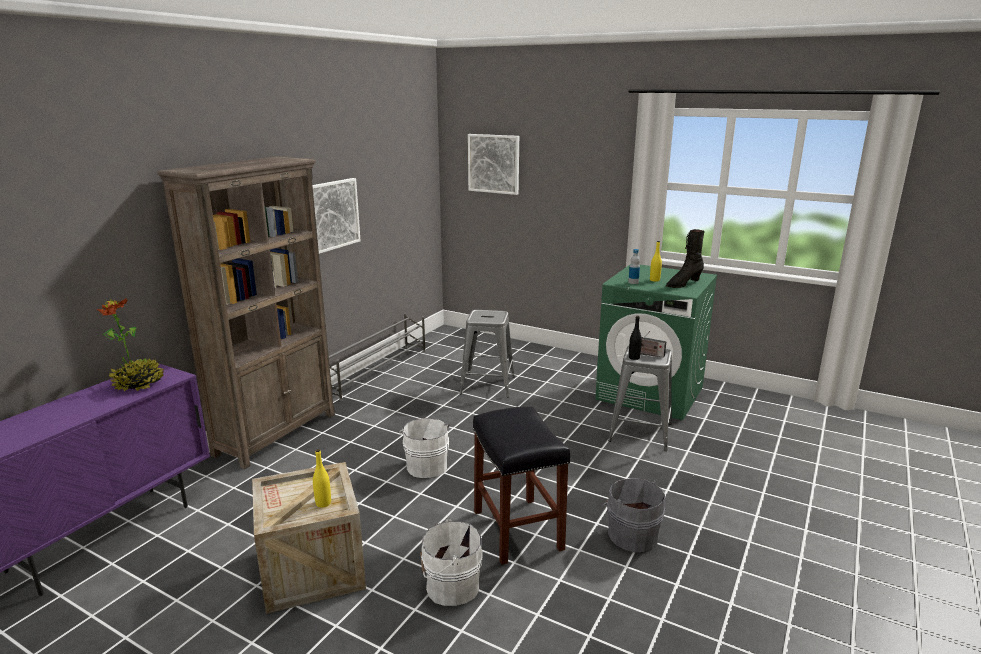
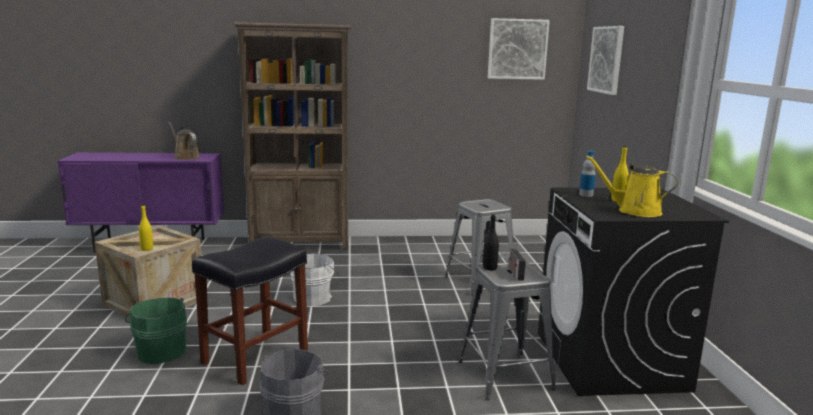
camera: 55 degrees right, 5 degrees down
potted plant [96,298,165,391] -> brown watering can [169,122,200,160]
picture [312,178,361,254] -> picture moved to [488,18,550,80]
grey shoe rack [329,313,426,401] -> none
white bucket [420,518,482,606] -> green bucket [125,297,187,364]
green washing machine [595,264,717,420] -> black washing machine [538,188,729,396]
black boot [666,229,705,288] -> yellow watering can [586,156,678,217]

